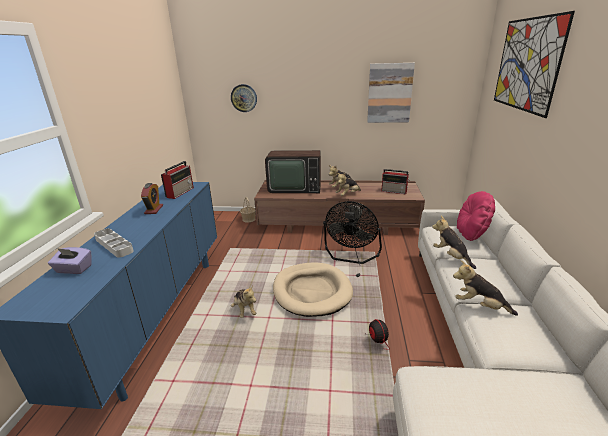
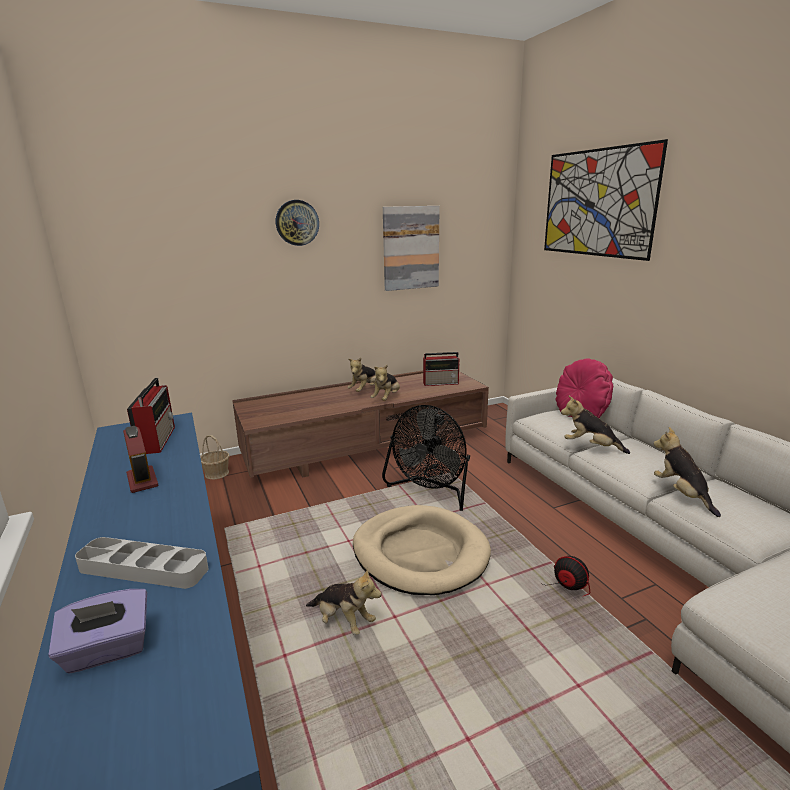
camera: 30 degrees left, 5 degrees down
wall clock [231,84,257,112] -> wall clock moved to [276,200,319,246]
television [265,150,321,193] -> none
black fan [323,201,382,277] -> black fan turned 135 degrees counterclockwise [382,405,470,511]
plush toy [453,260,518,316] -> plush toy turned 75 degrees clockwise [654,427,721,517]

